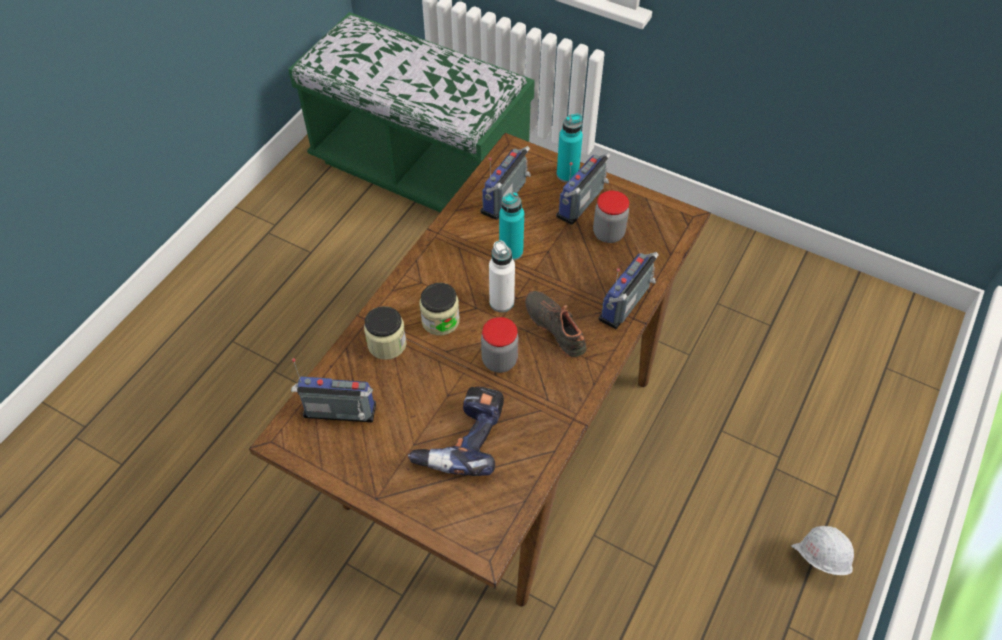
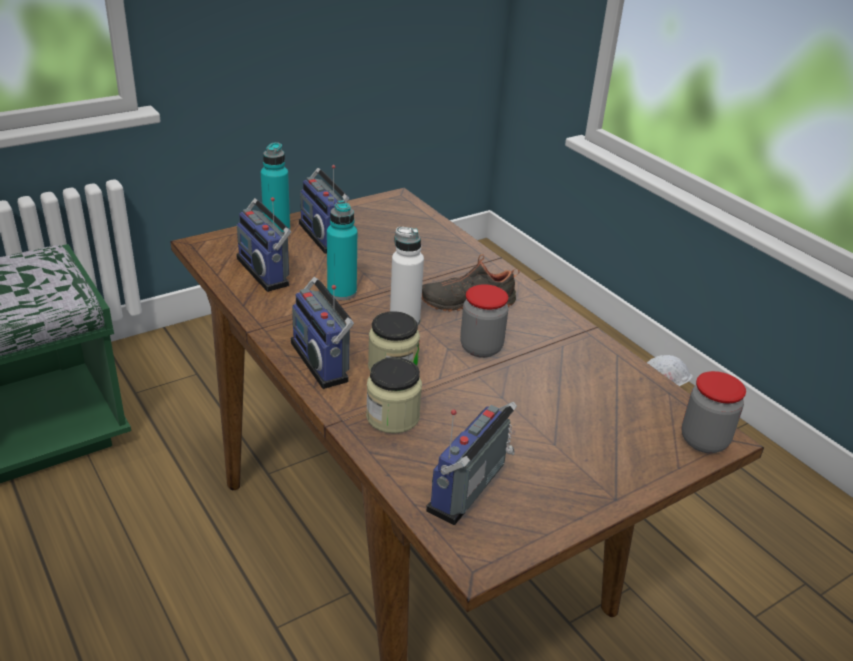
camera: 65 degrees left, 20 degrees down
power drill [408,387,504,476] -> none
jar [593,191,629,243] -> jar moved to [682,371,746,453]
radio [598,252,658,329] -> radio moved to [291,277,354,389]

